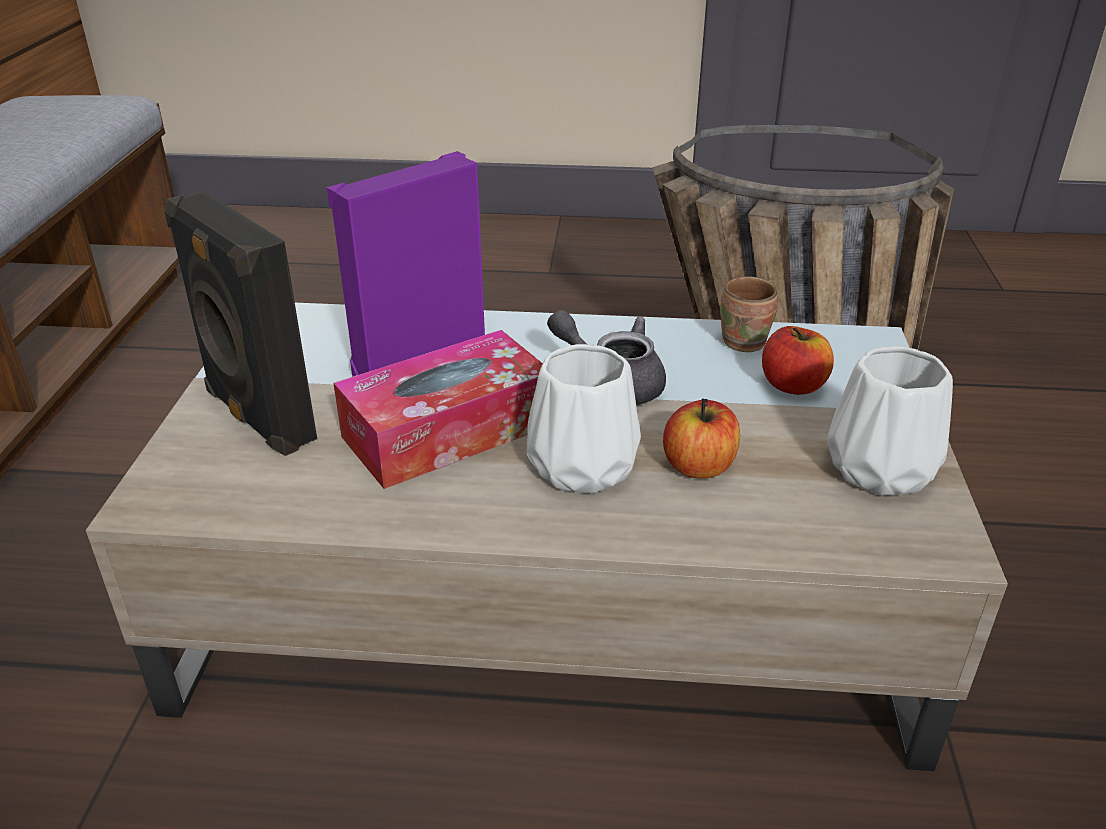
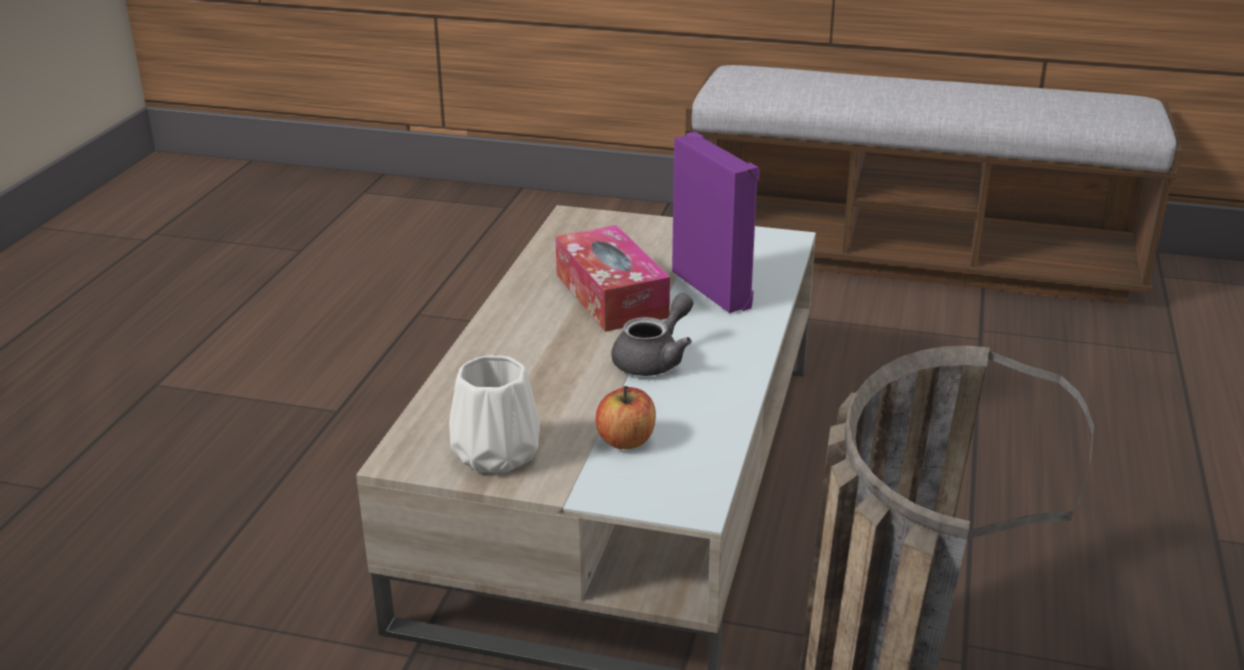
camera: 100 degrees right, 5 degrees down
black speaker [164,192,317,456] -> none
white vase [526,344,641,494] -> none
apple [663,399,740,479] -> none
brown mug [720,276,778,352] -> none

